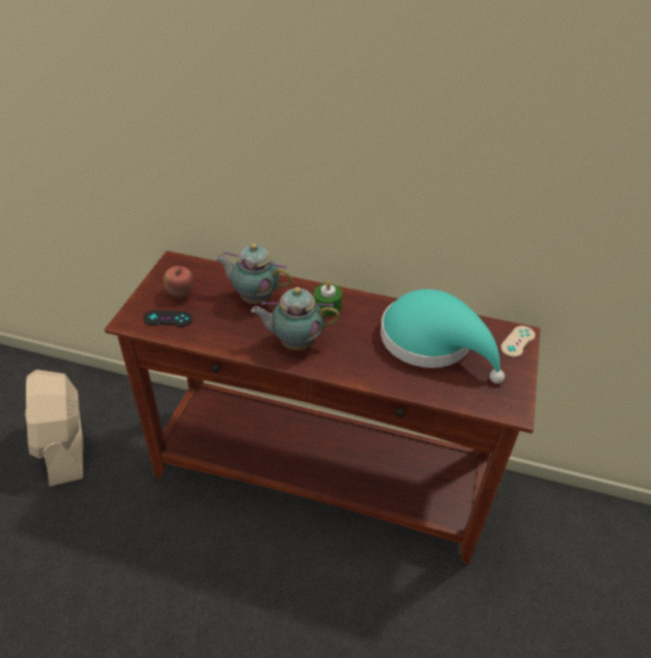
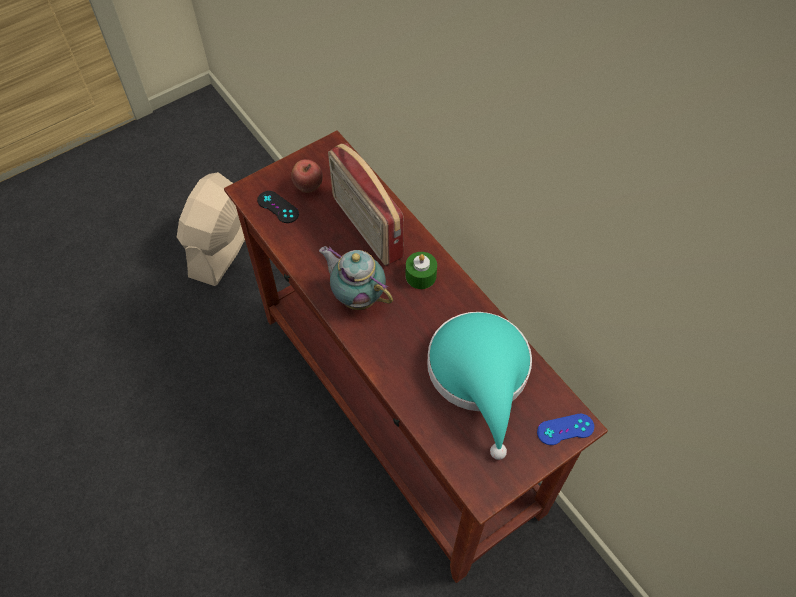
camera: 40 degrees right, 15 degrees up
teapot [215,243,292,304] -> radio [328,143,404,265]
beige game controller [500,326,535,357] -> blue game controller [537,414,594,445]

